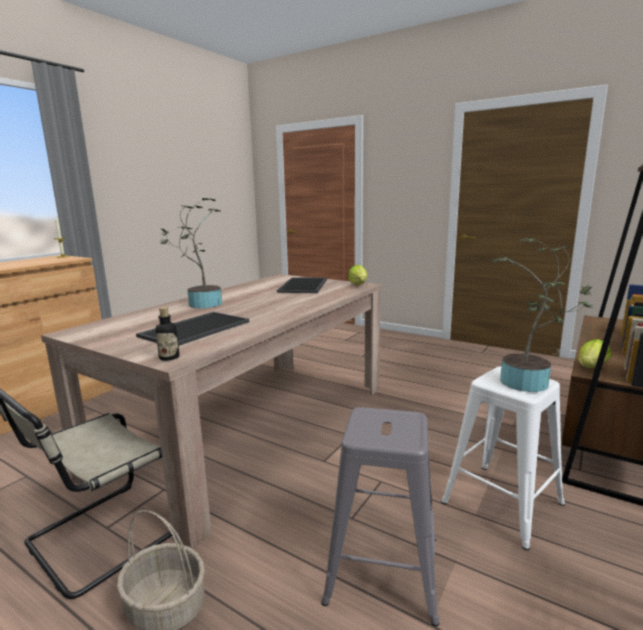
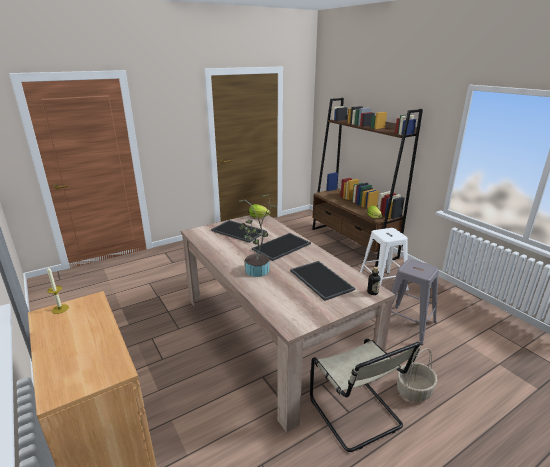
camera: 65 degrees left, 10 degrees up
potted plant [492,238,593,392] -> none
none -> tray [252,233,311,261]

